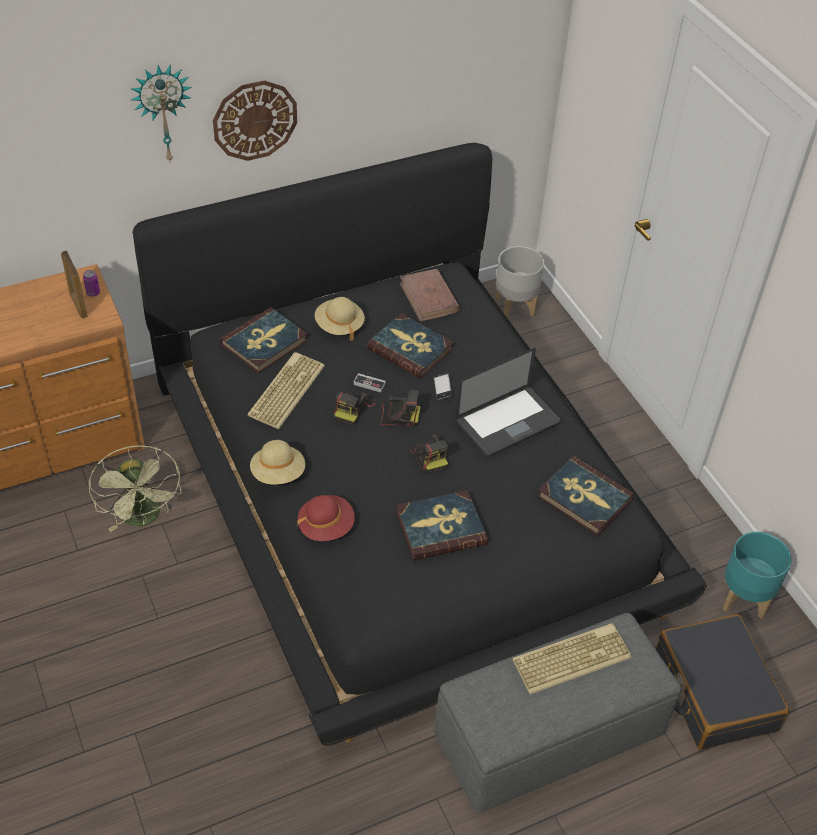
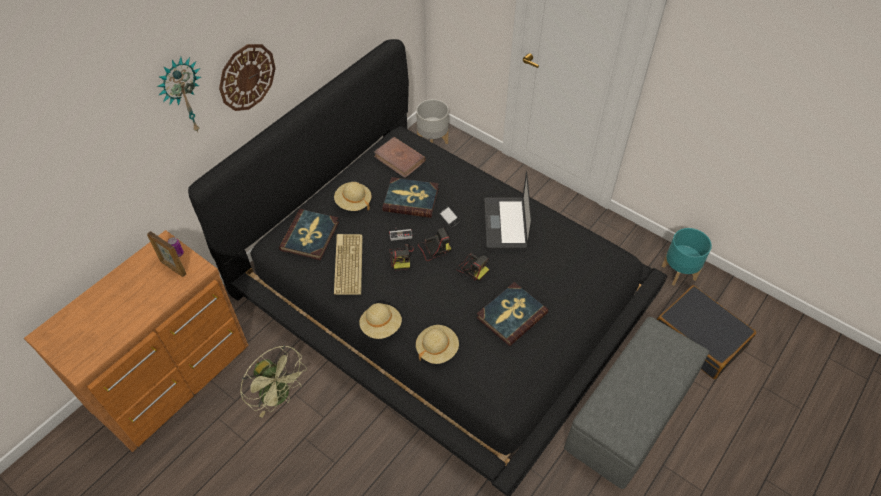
camera: 25 degrees left, 5 degrees up
red hat [297,495,355,541] -> beige hat [416,325,459,364]
laptop [456,348,561,457] -> laptop turned 150 degrees clockwise [484,172,532,249]
keyboard [512,623,632,694] -> none
book [537,456,634,536] -> none

